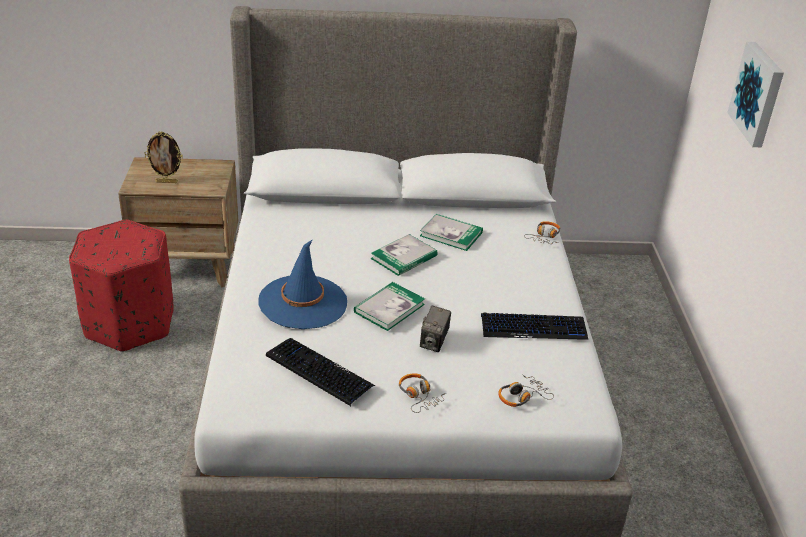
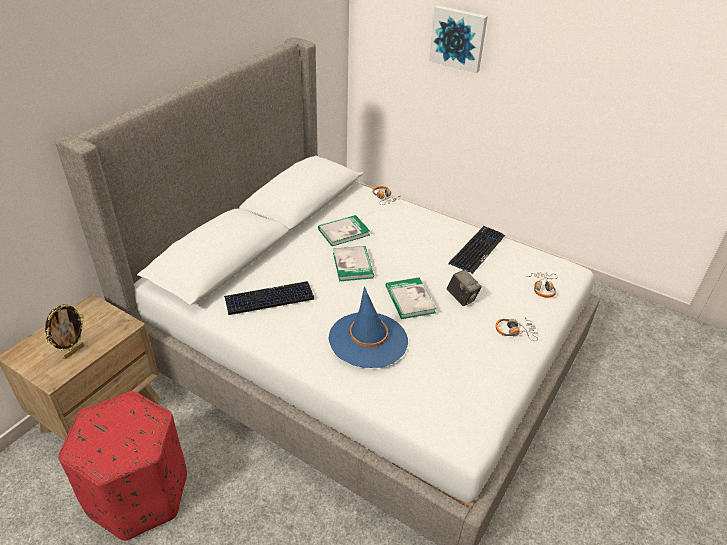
camera: 55 degrees left, 5 degrees up
keyboard [266,338,375,406] -> keyboard moved to [224,281,314,315]

